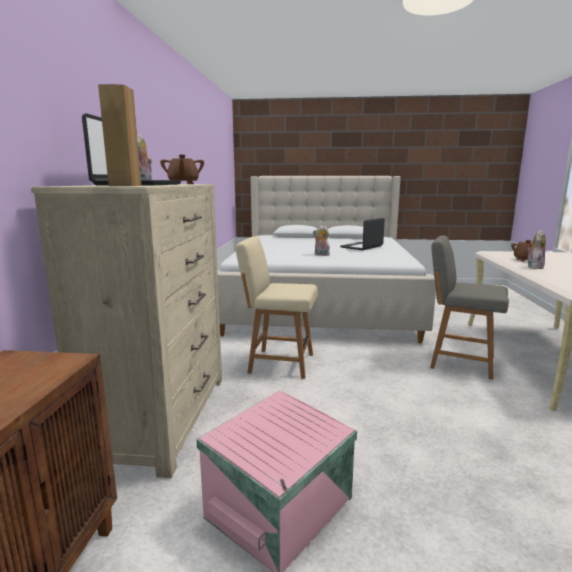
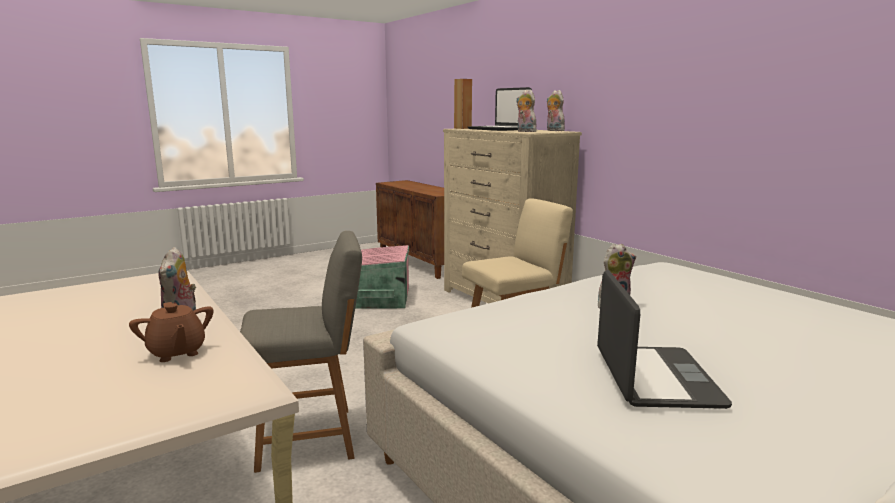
camera: 140 degrees right, 0 degrees up
brown teapot [160,155,204,184] -> plush toy [516,89,536,132]

